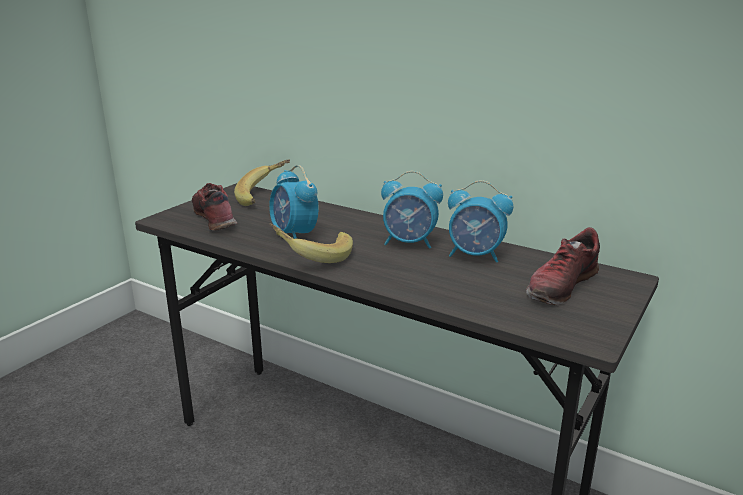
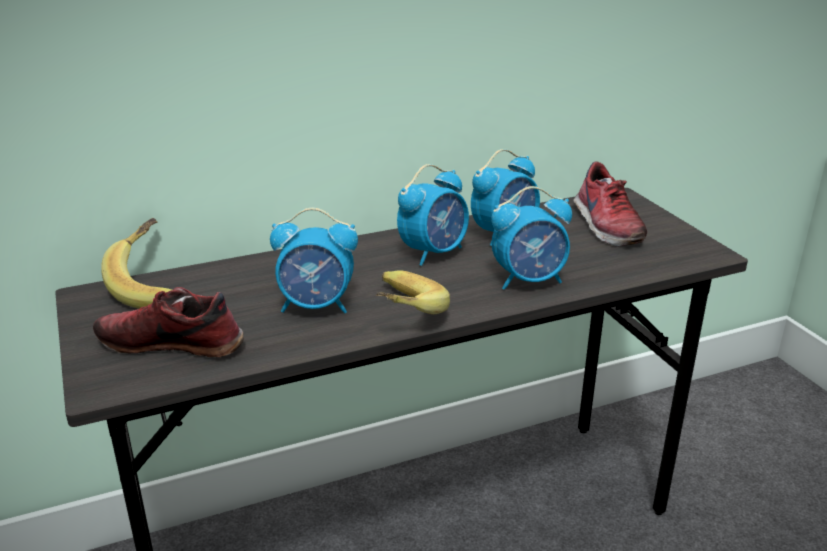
camera: 55 degrees left, 5 degrees up
none -> alarm clock [491,186,572,290]

